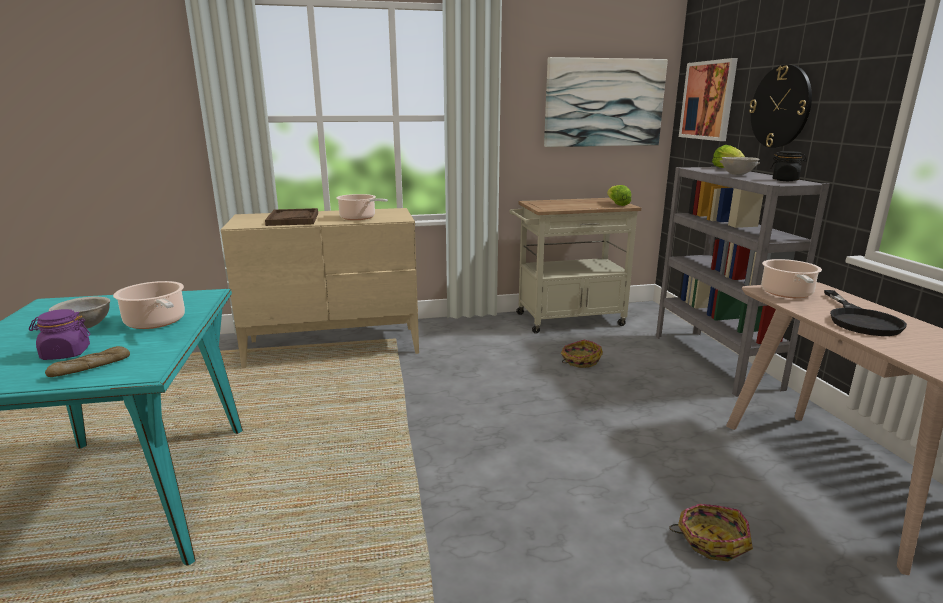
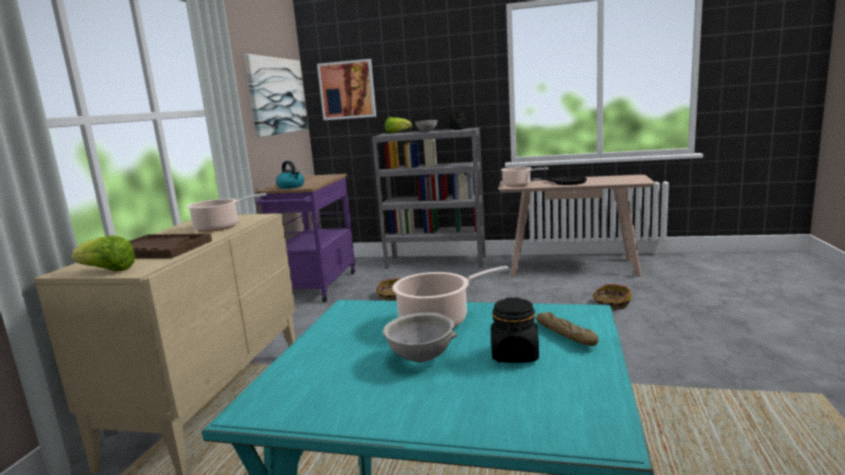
camera: 65 degrees left, 5 degrees down
purple jar [29,309,90,360] -> black jar [491,297,539,363]
beige cart [509,198,641,334] -> purple cart [256,174,356,302]
lettuce [607,185,631,206] -> lettuce moved to [71,235,135,272]
wall clock [749,64,812,148] -> none
none -> kettle [276,161,304,189]

